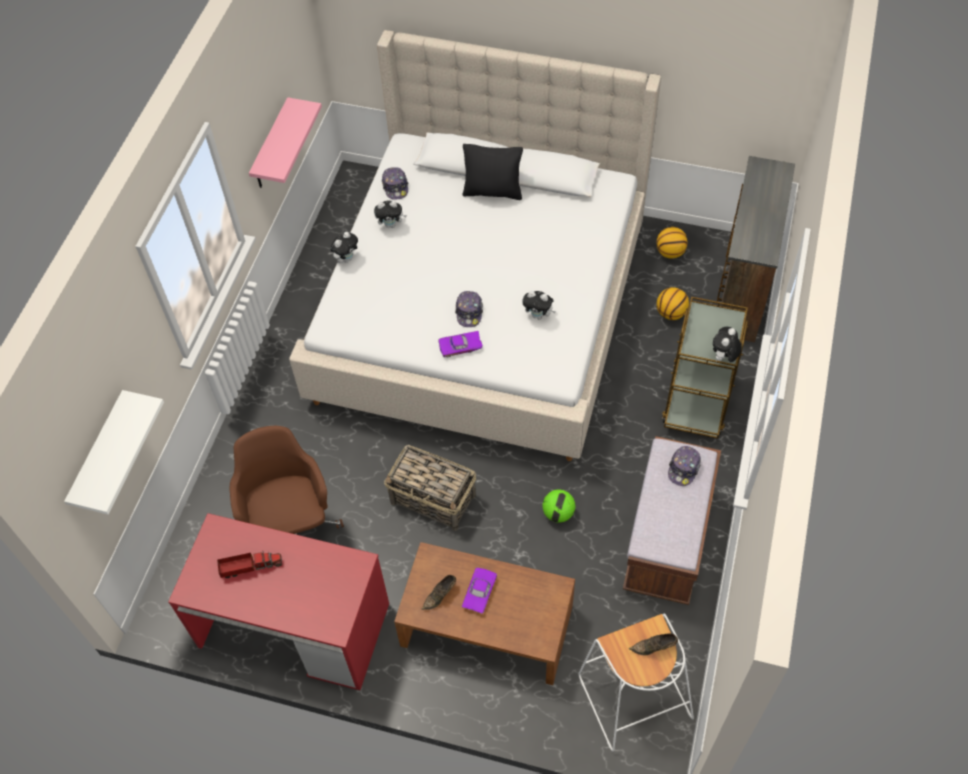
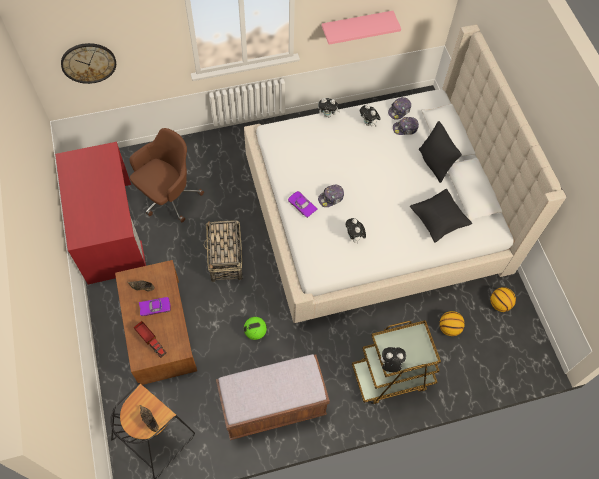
camera: 55 degrees right, 5 degrees up
white shelf [64,390,164,515] -> wall clock [61,43,116,84]
toy truck [217,550,282,578] -> toy truck moved to [134,321,167,358]
white stool [579,613,694,751] -> black stool [110,383,195,479]
cap [668,446,701,486] -> cap moved to [393,117,419,135]
brown dresser [717,156,795,342] -> none
none -> black pillow [410,189,472,242]

